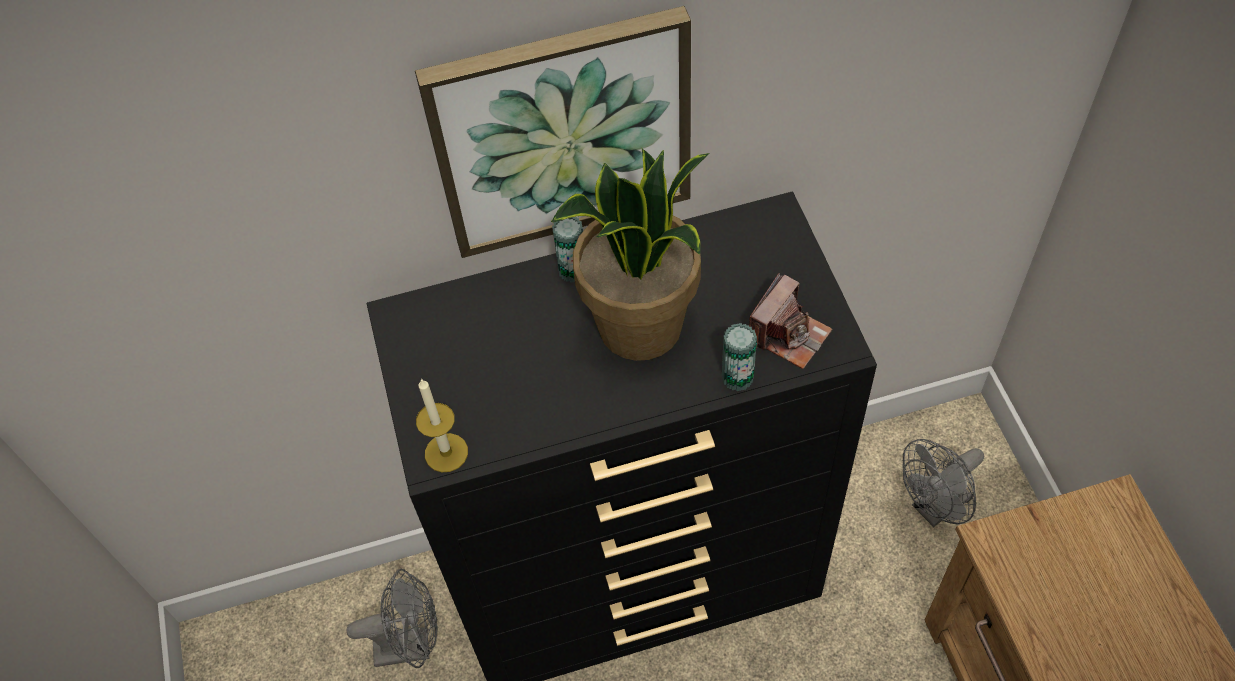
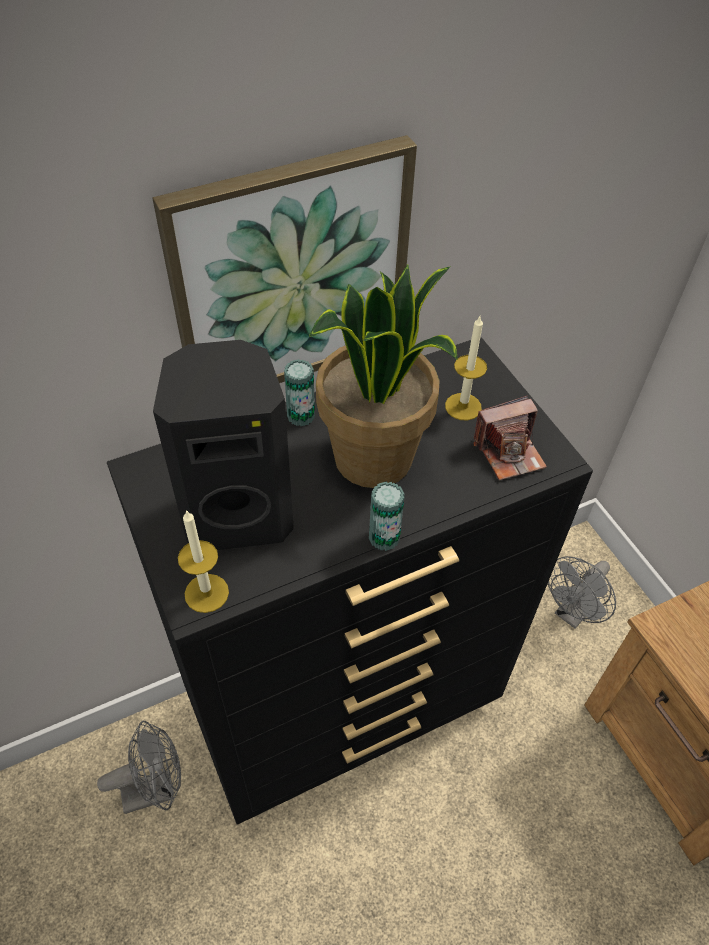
camera: 15 degrees left, 5 degrees down
can [722,323,757,391] -> can moved to [369,481,405,551]
camera [749,273,832,369] -> camera turned 45 degrees clockwise [474,396,547,480]
none -> black speaker [153,340,294,550]
none -> candle [445,316,487,420]

